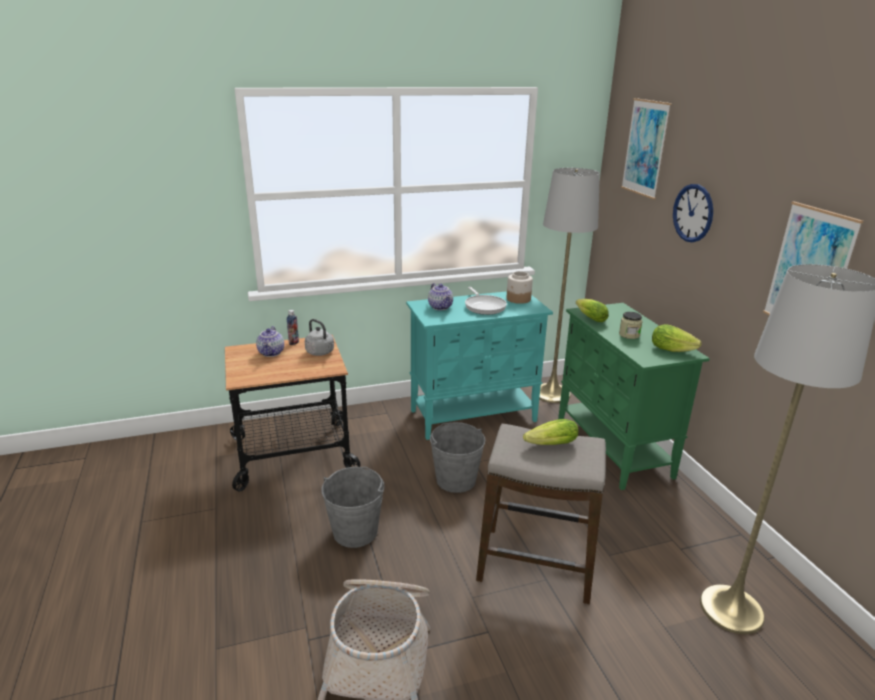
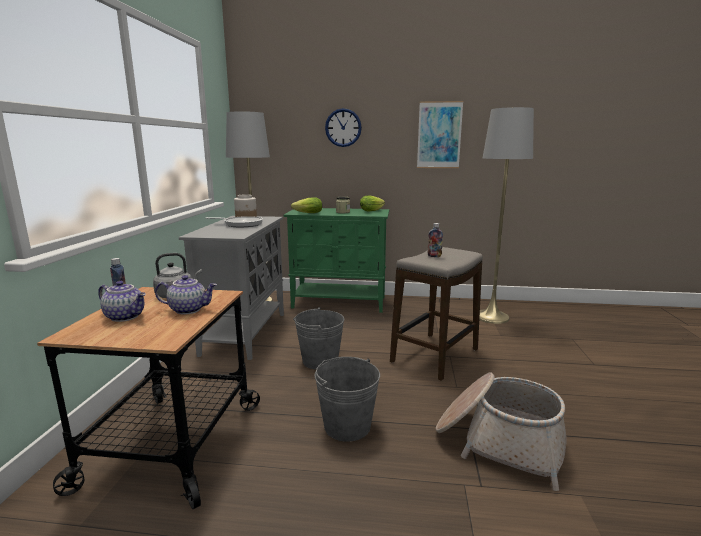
camera: 65 degrees left, 10 degrees down
turquoise cabinet [406,291,553,440] -> grey cabinet [179,216,284,360]
teapot [428,283,453,310] -> teapot moved to [155,275,217,314]
lettuce [523,419,578,445] -> bottle [427,223,443,257]
picture [621,98,671,199] -> none

